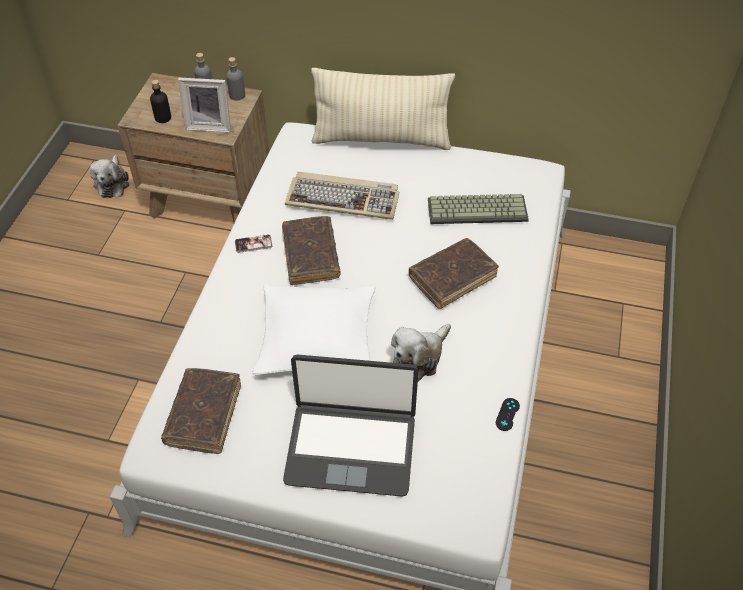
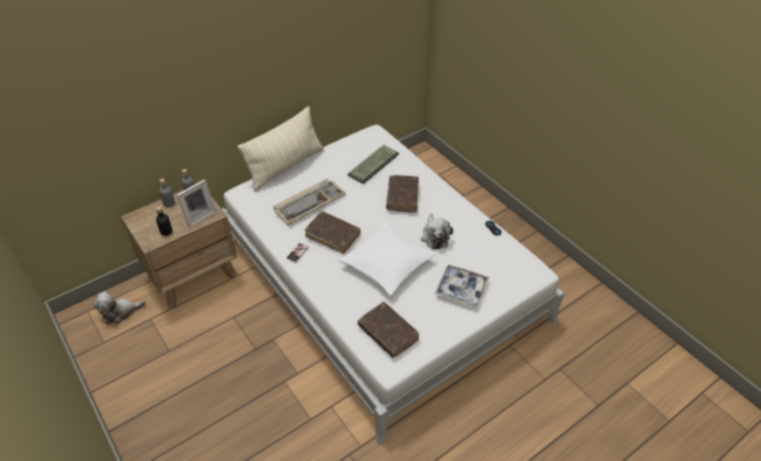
camera: 50 degrees left, 5 degrees down
plush toy [90,155,130,198] -> plush toy turned 120 degrees clockwise [93,291,146,324]
laptop [283,355,418,496] -> tray [435,265,490,307]

